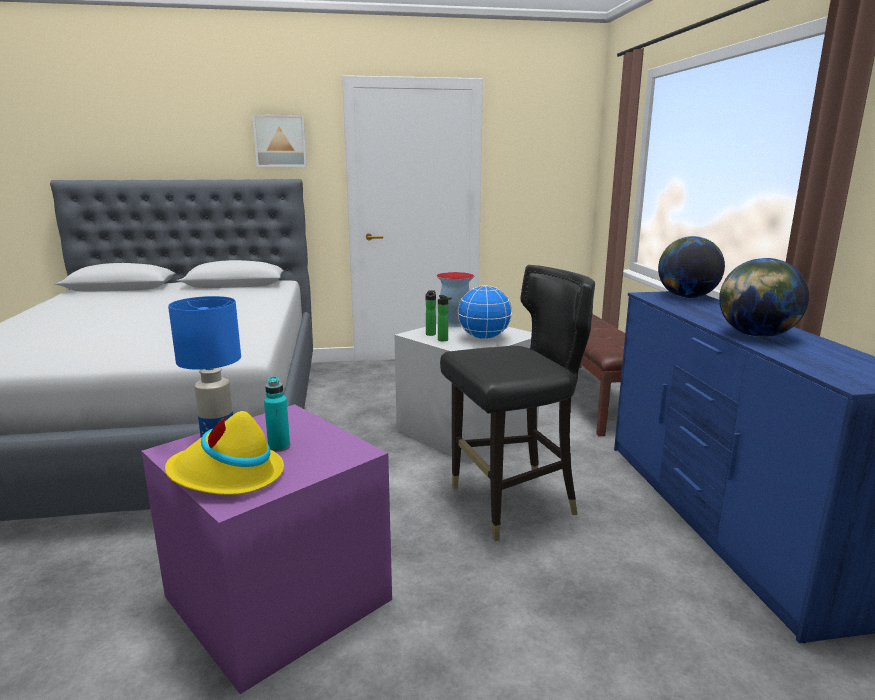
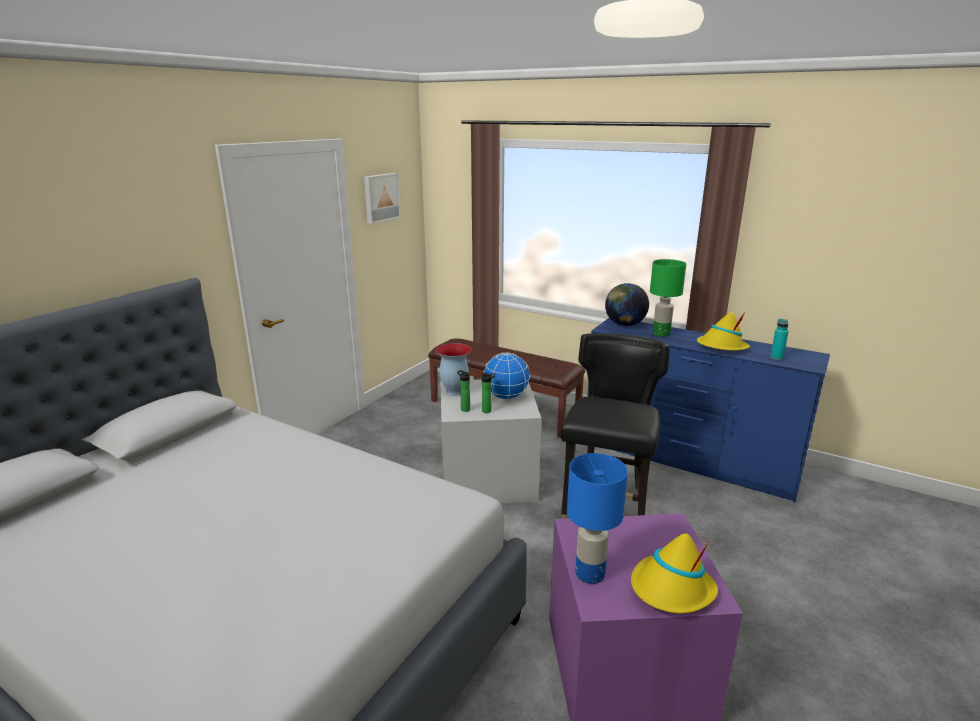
camera: 50 degrees left, 5 degrees up
picture [252,115,307,167] -> picture moved to [364,173,401,224]
turquoise bottle [264,377,290,452] -> turquoise bottle moved to [770,319,789,360]
globe [719,258,809,337] -> yellow hat [697,312,750,350]
none -> green table lamp [650,259,686,337]

